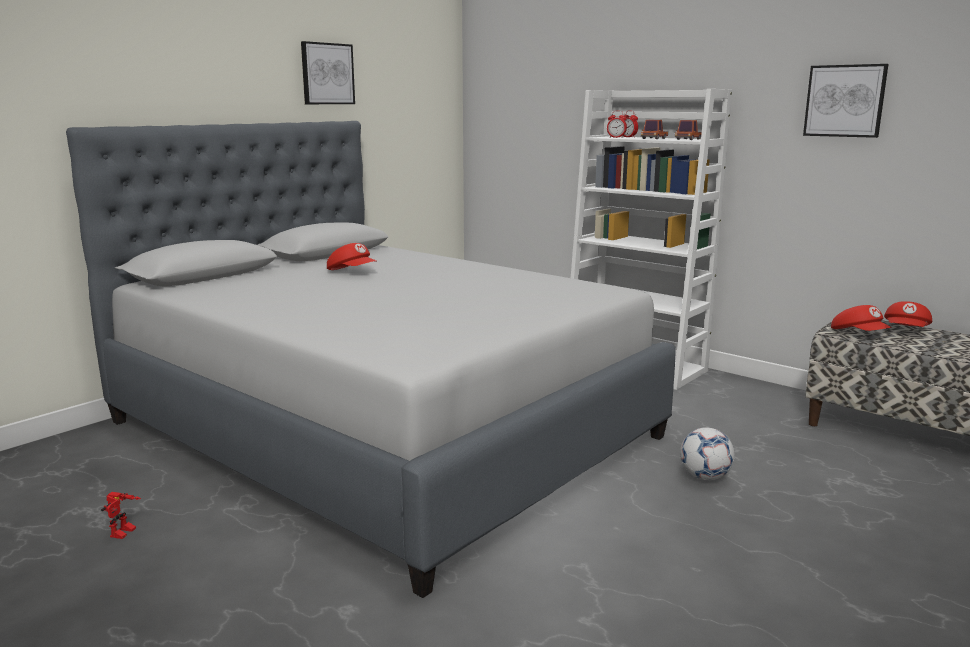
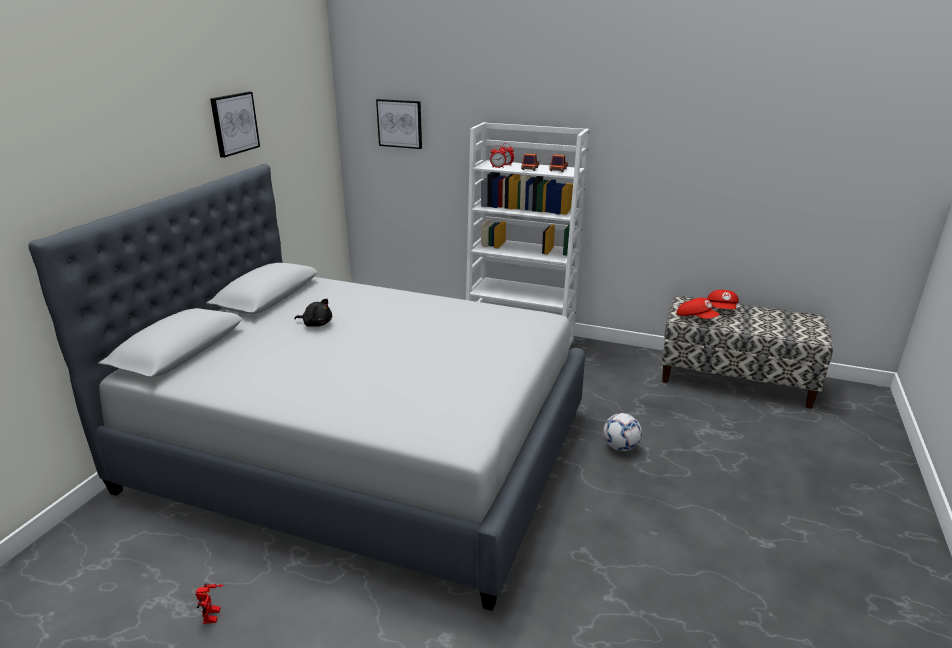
camera: 20 degrees left, 10 degrees up
red cap [327,243,377,270] -> black plush toy [295,299,332,327]
picture [803,64,888,138] -> picture moved to [376,99,422,149]

